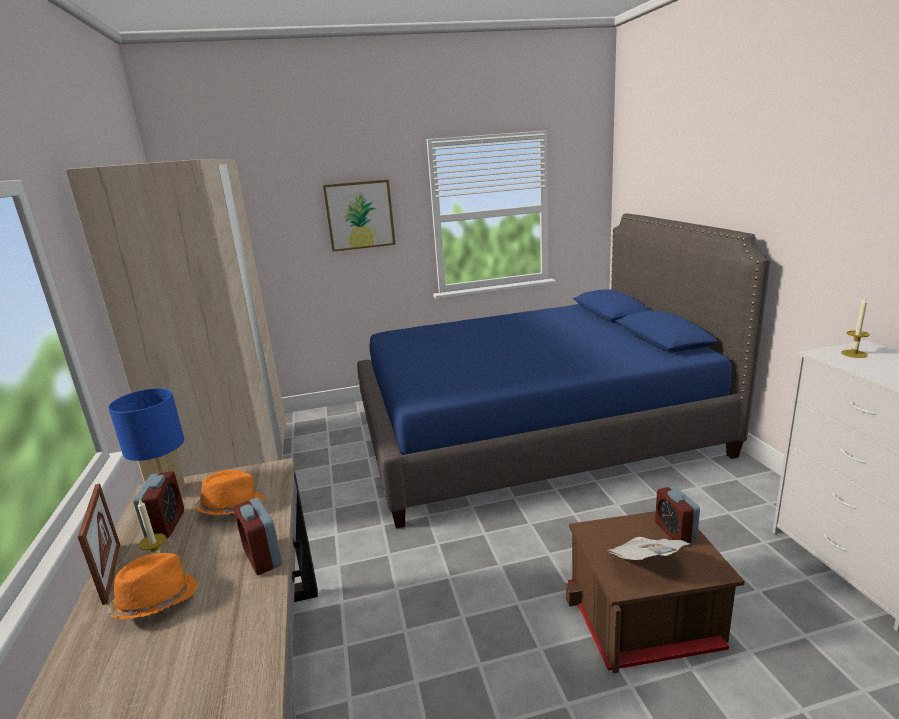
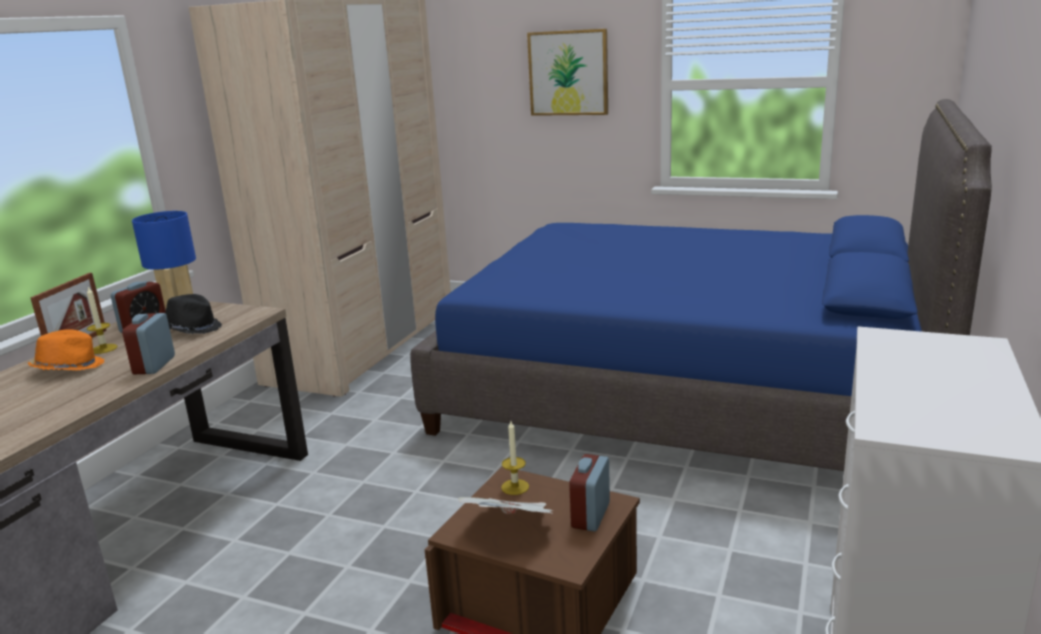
camera: 35 degrees right, 0 degrees up
orange hat [194,469,264,516] -> black hat [165,294,222,334]
candle [841,298,870,358] -> candle moved to [501,421,529,495]

